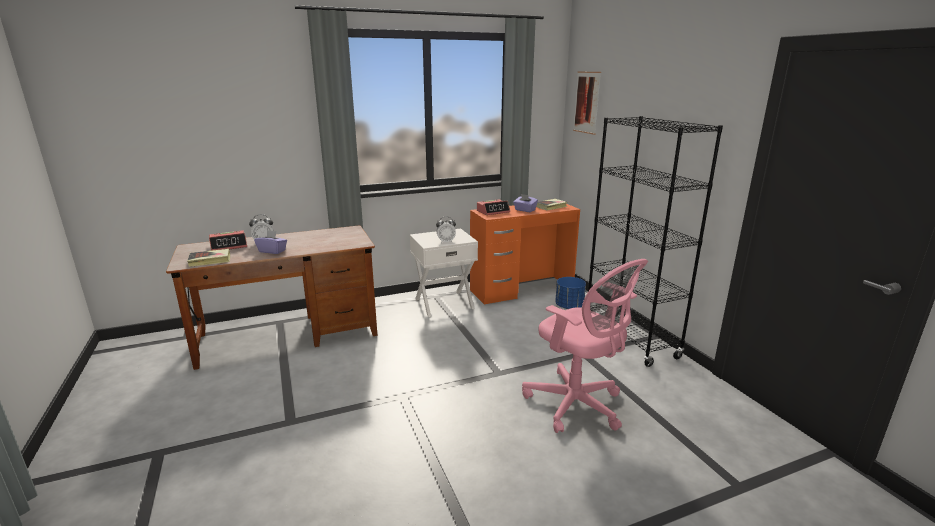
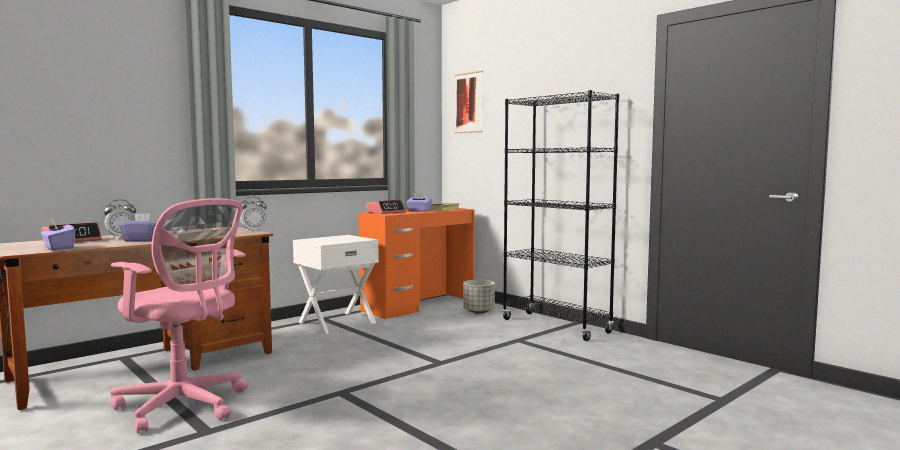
camera: 20 degrees left, 15 degrees down
book [187,249,230,267] -> purple tissue box [41,220,75,250]
alarm clock [436,216,456,243] -> alarm clock moved to [240,196,267,232]
pink office chair [522,259,648,433] -> pink office chair moved to [110,198,248,434]
blue planter [555,277,586,309] -> grey planter [463,280,495,314]

